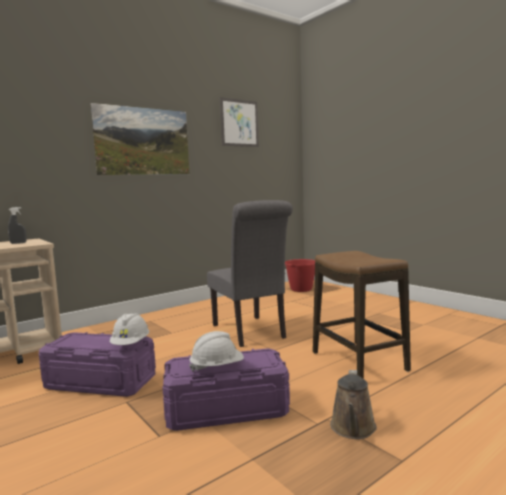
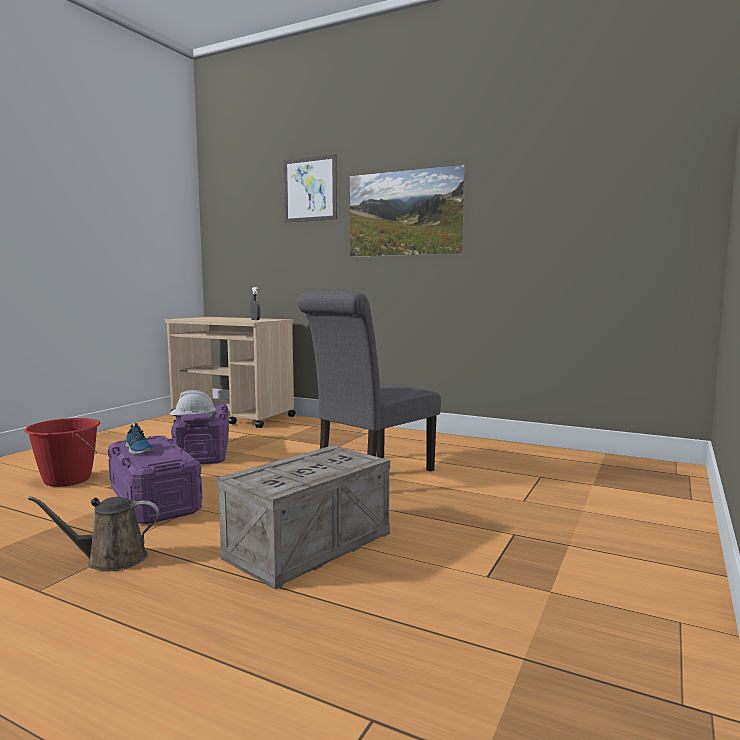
camera: 65 degrees right, 0 degrees up
white hard hat [189,331,244,372] -> shoe [125,423,154,454]
picture [220,97,259,147] -> picture moved to [284,154,337,222]
red bucket [285,259,315,292] -> red bucket moved to [25,418,100,487]
stool [313,251,411,379] -> crate [217,445,390,590]

